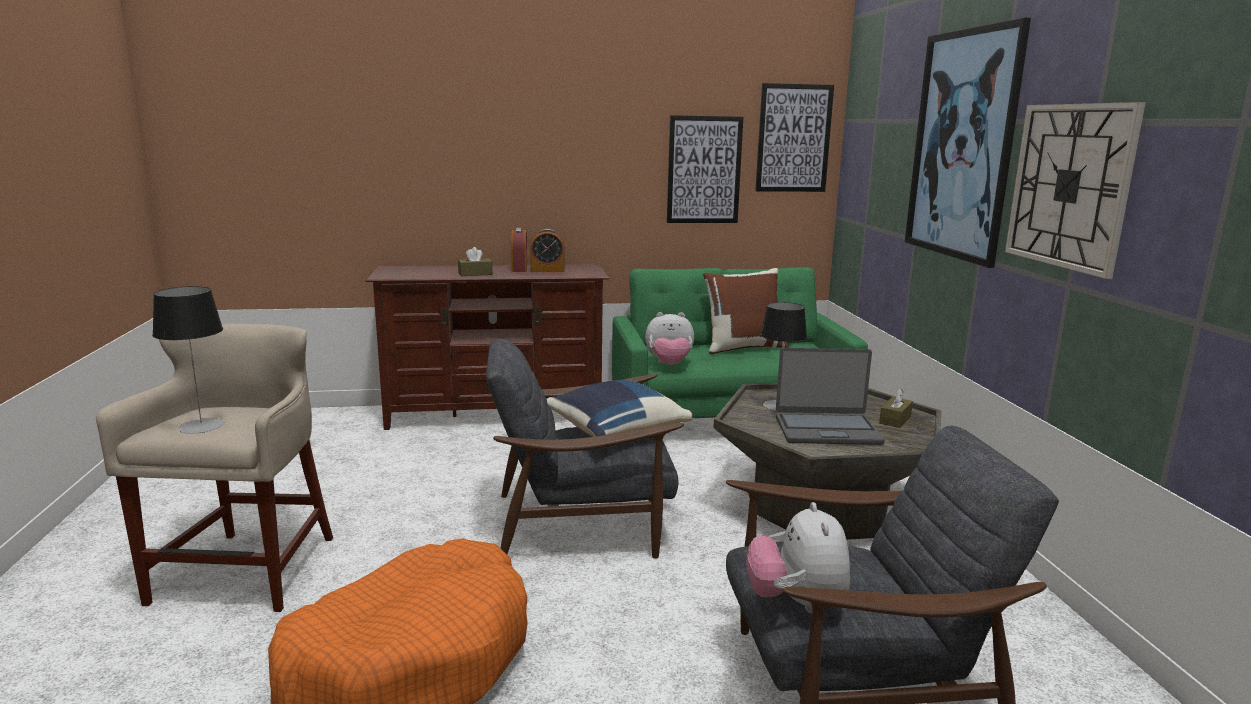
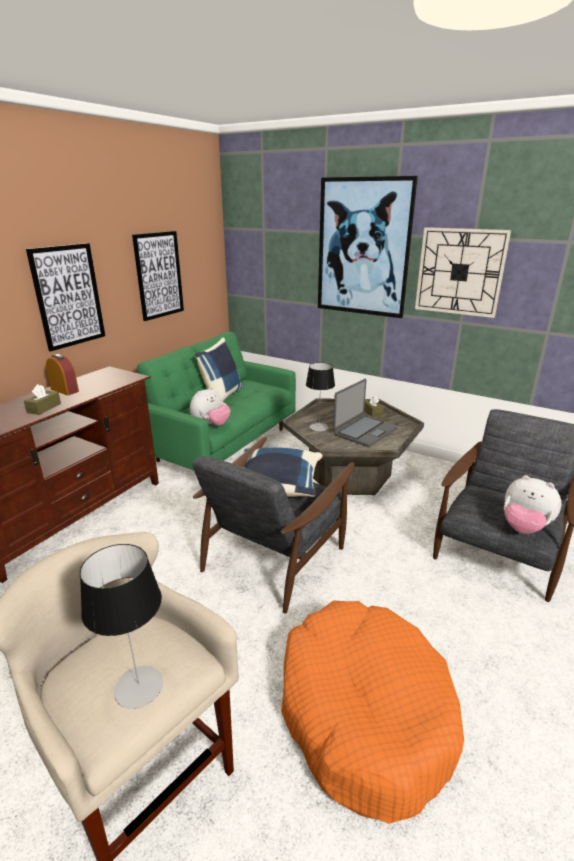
camera: 50 degrees left, 10 degrees up
alarm clock [530,229,565,272] -> none
brown pillow [703,268,789,354] -> blue pillow [194,338,244,402]
picture [755,83,834,192] -> picture moved to [26,243,105,352]

